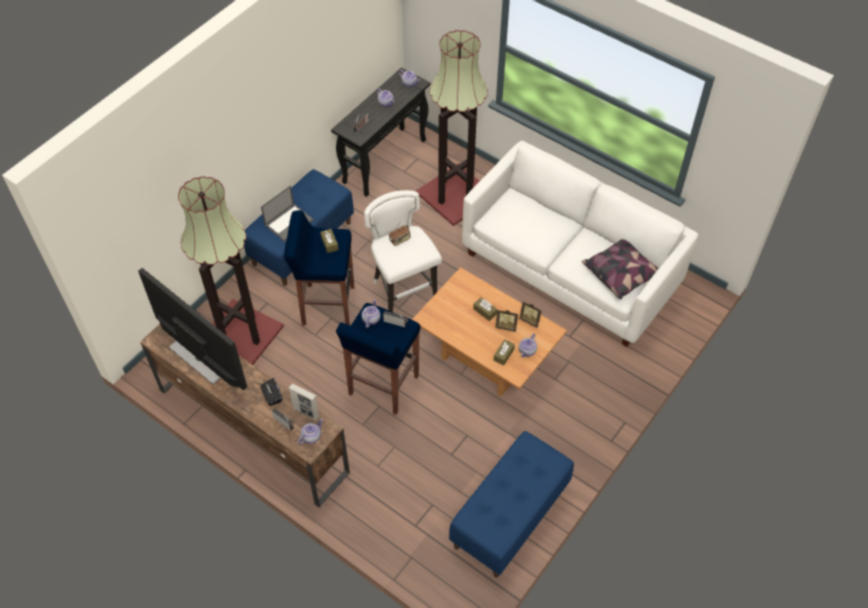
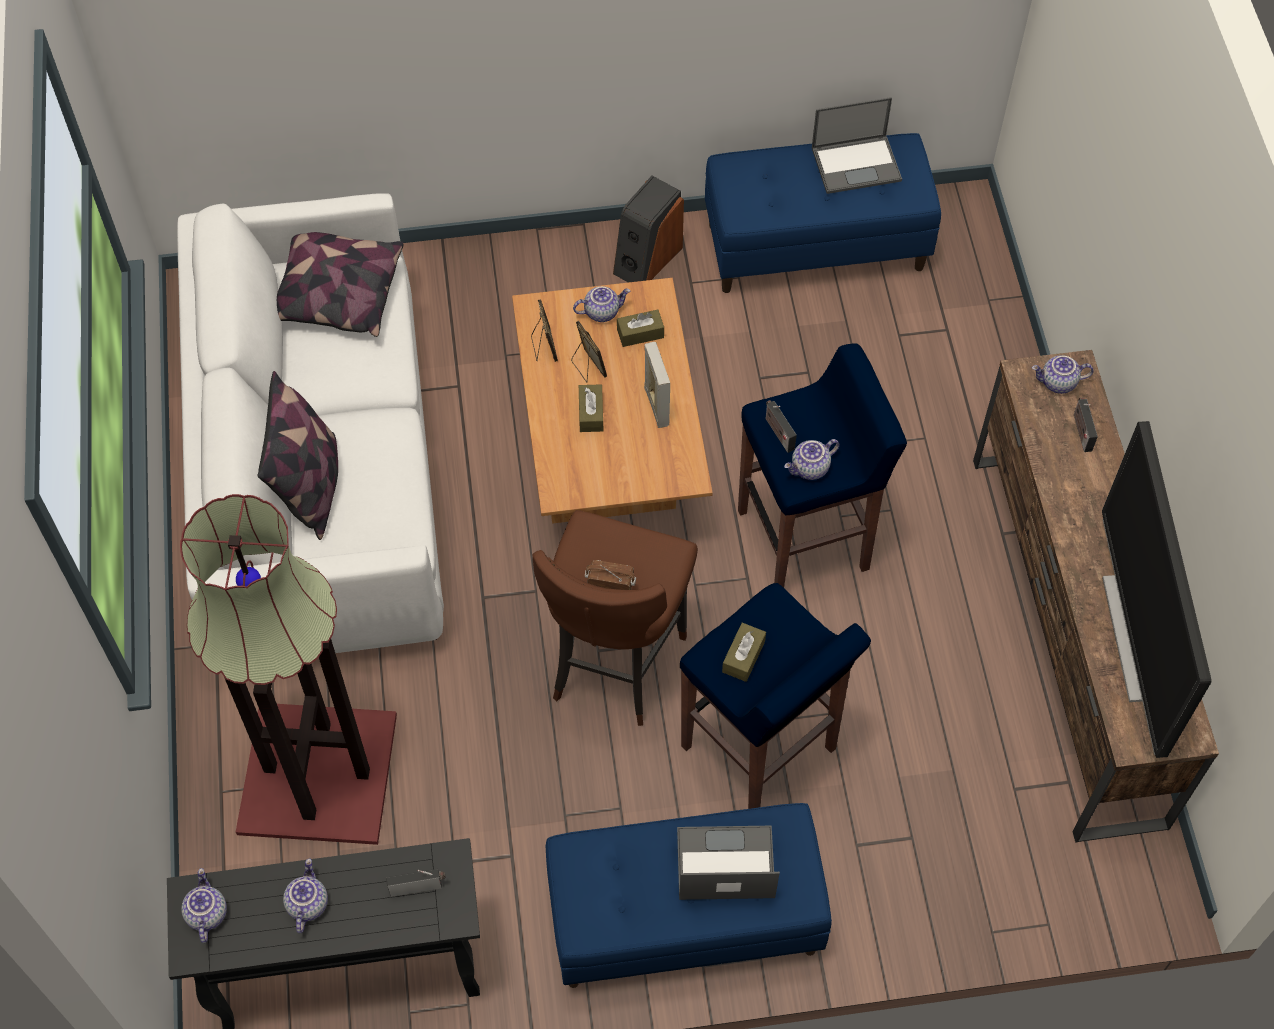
camera: 135 degrees left, 5 degrees up
floor lamp [178,176,284,365] -> none
black tissue box [260,378,282,406] -> none
picture frame [289,383,320,421] -> picture frame moved to [644,342,670,428]
white stool [364,190,442,312] -> brown stool [532,510,698,726]
none -> pillow [257,371,338,540]
none -> speaker [613,176,684,282]
none -> laptop [812,97,902,194]

